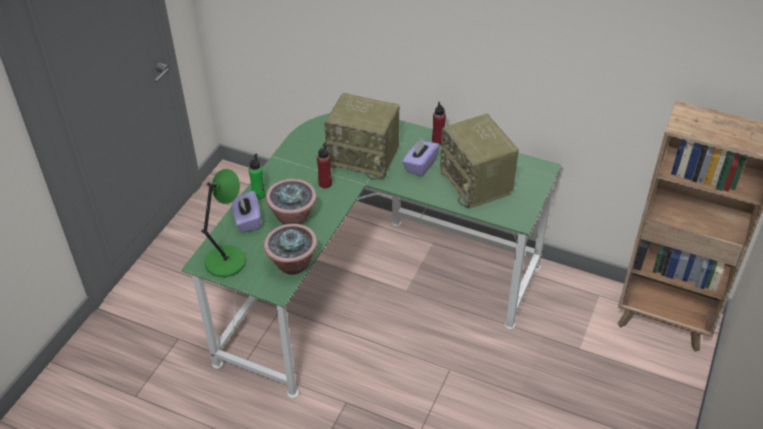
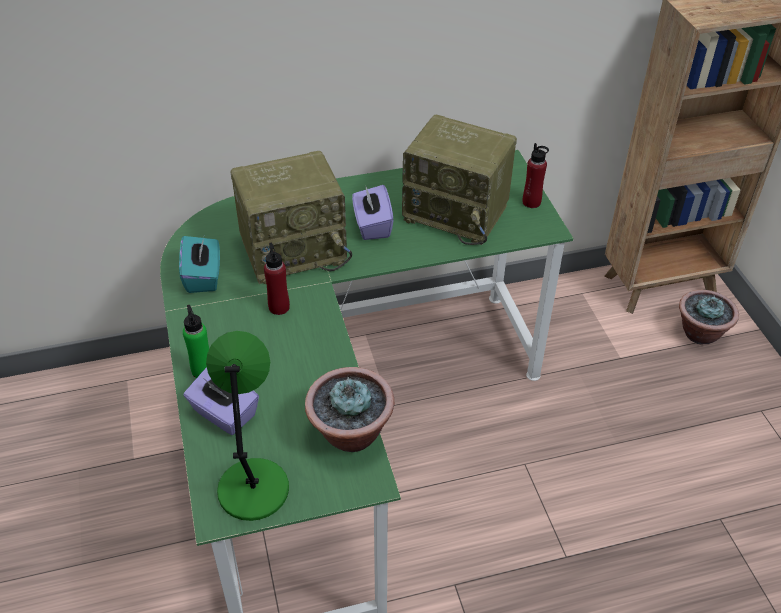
camera: 40 degrees left, 0 degrees up
potted plant [266,179,317,225] -> potted plant moved to [679,290,739,345]
red bottle [432,102,446,145] -> red bottle moved to [523,143,549,208]
none -> turquoise tissue box [179,234,220,293]

